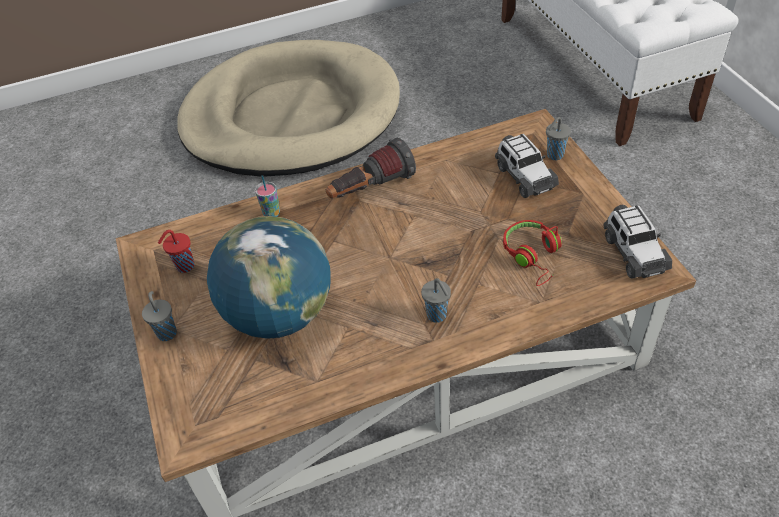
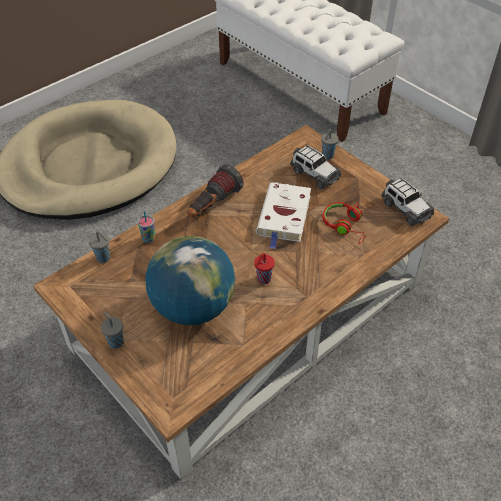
camera: 25 degrees left, 0 degrees up
red cup [158,230,195,273] -> red cup moved to [254,253,275,284]
grey cup [421,278,451,323] -> grey cup moved to [89,231,110,263]
none -> white book [256,182,311,249]

